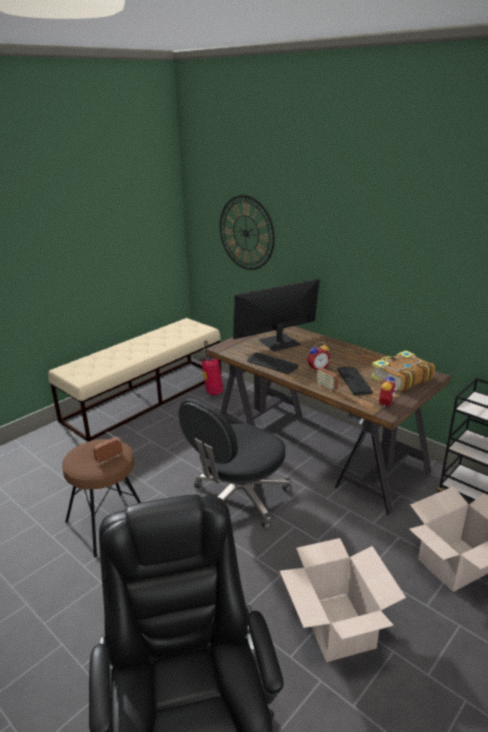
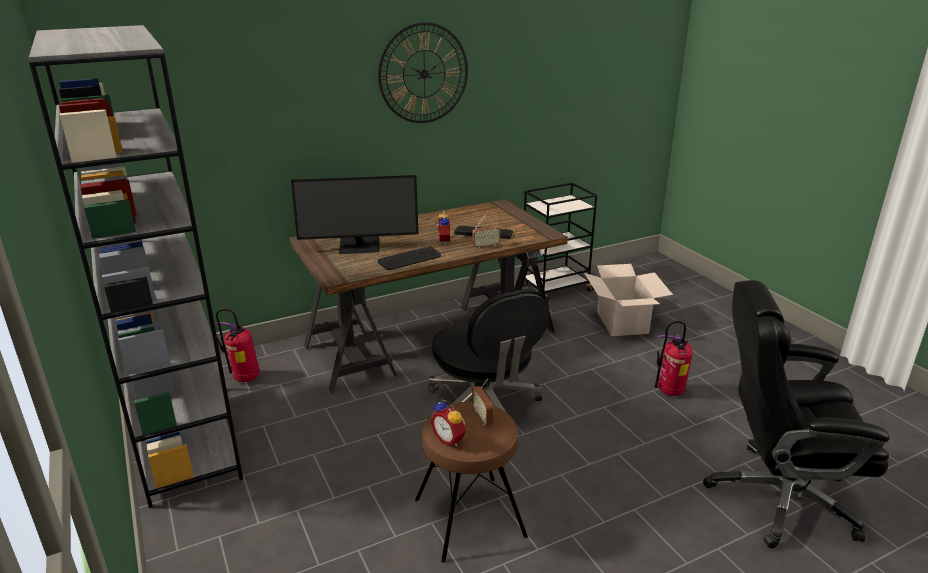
camera: 70 degrees left, 0 degrees up
beige bench [48,318,221,442] -> grey bookcase [29,25,243,508]
wall clock [220,195,275,270] -> wall clock moved to [378,22,468,123]
monitor [233,279,320,352] -> monitor turned 90 degrees counterclockwise [291,175,419,254]
cardboard box [280,538,406,662] -> fire extinguisher [655,321,693,396]
book [371,350,435,391] -> none
alarm clock [379,373,399,408] -> alarm clock moved to [431,399,466,446]

